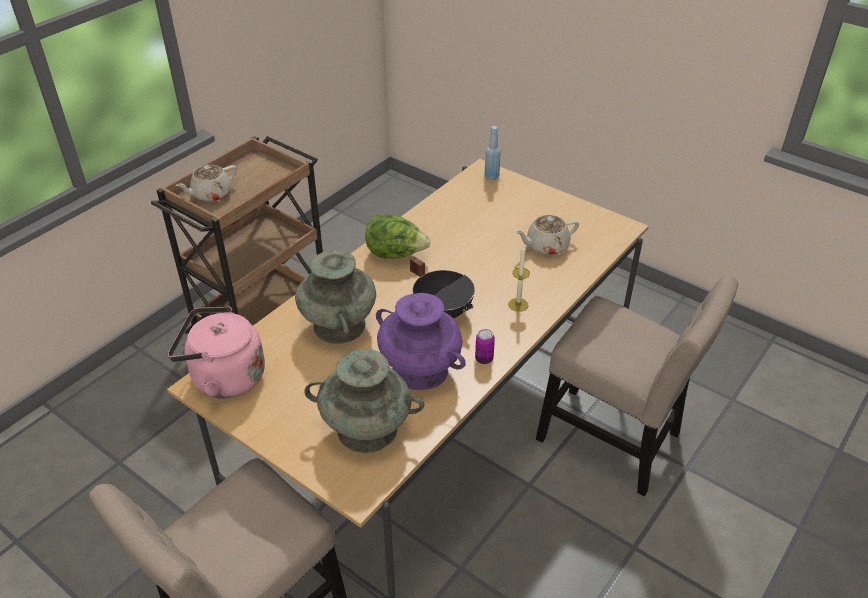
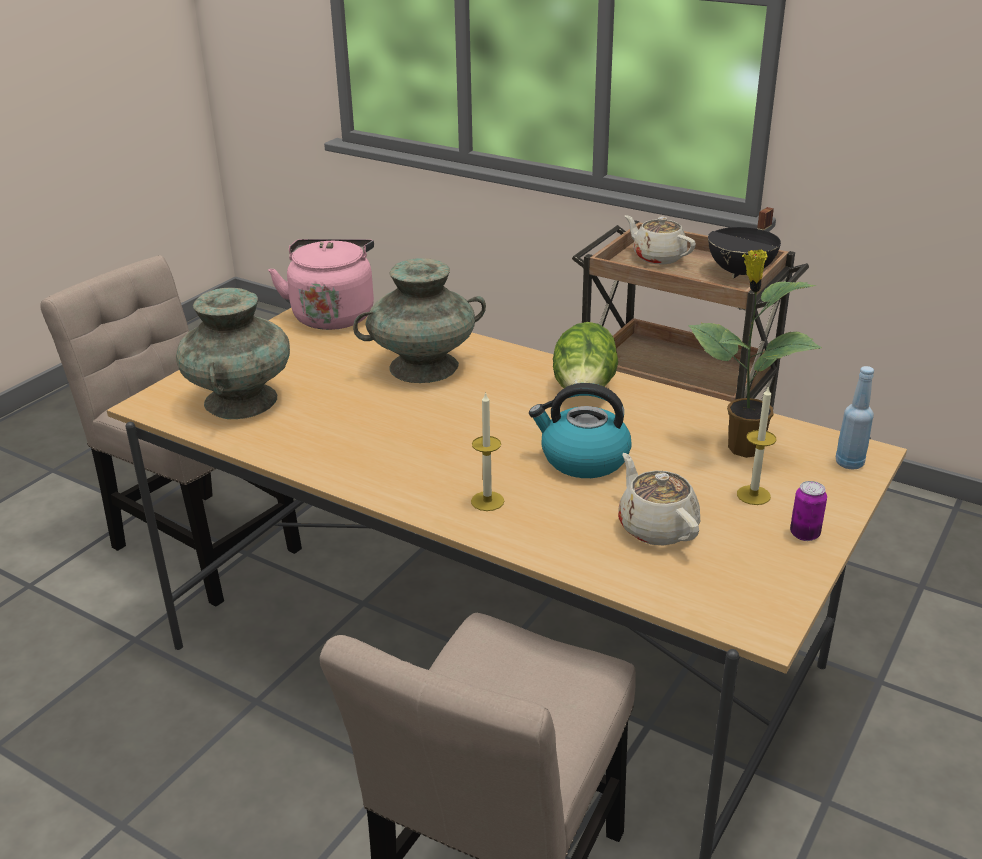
camera: 85 degrees right, 10 degrees down
purple vase [376,293,466,390] -> none
black cooking pot [410,256,475,319] -> black cooking pot moved to [708,207,781,278]
can [475,329,495,364] -> can moved to [790,481,827,541]
none -> kettle [529,383,632,478]
none -> potted plant [688,249,822,458]
none -> candle [737,386,776,505]

